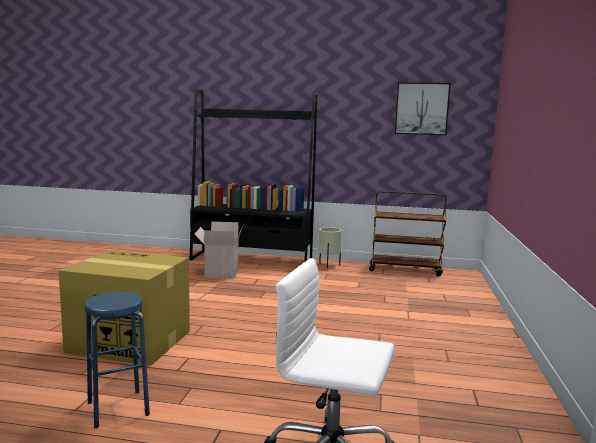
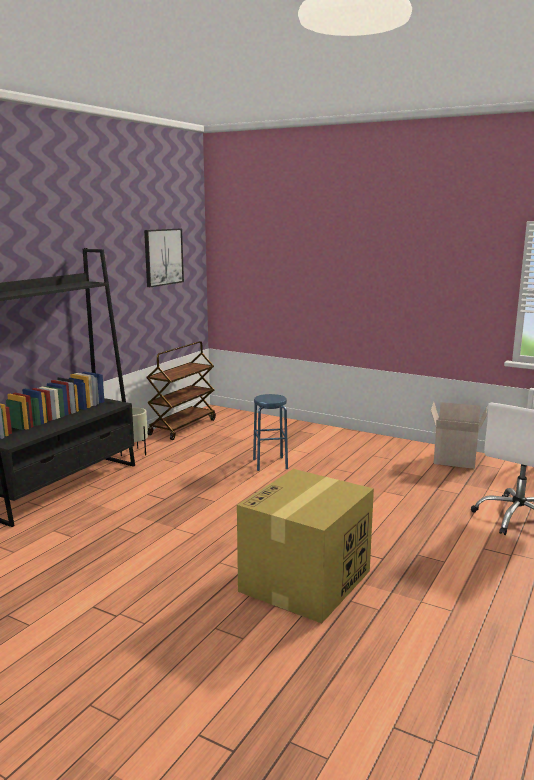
camera: 70 degrees left, 5 degrees up
blue stool [84,292,150,428] -> blue stool moved to [253,394,288,471]
cardboard box [195,222,243,279] -> cardboard box moved to [431,402,487,469]

